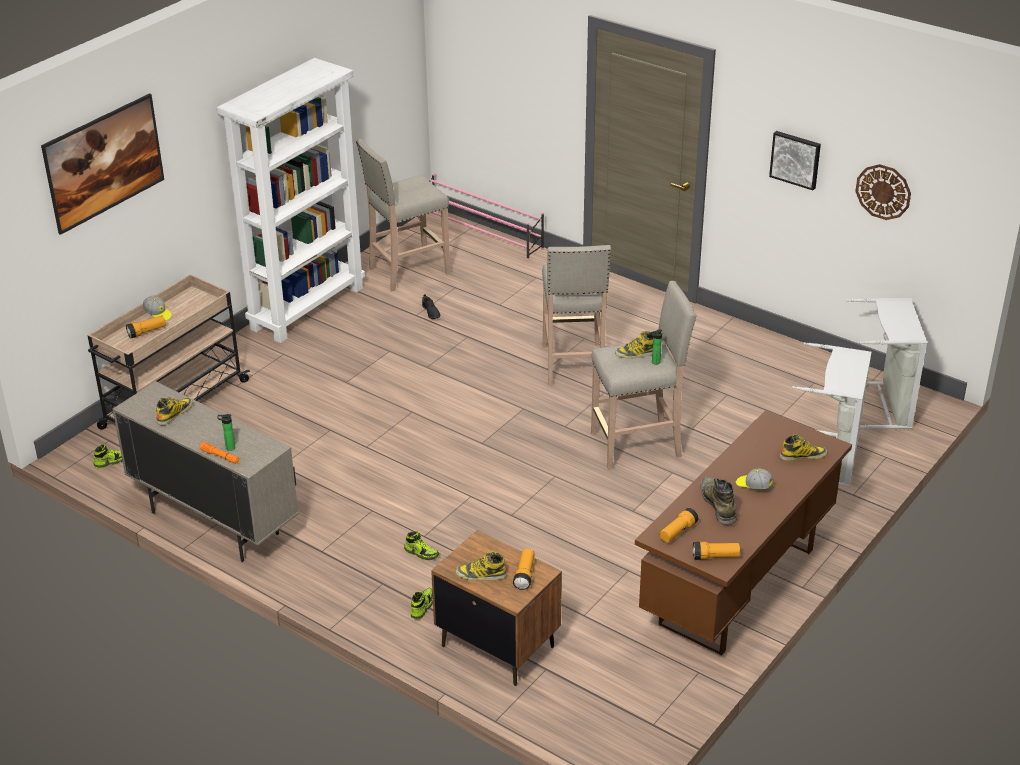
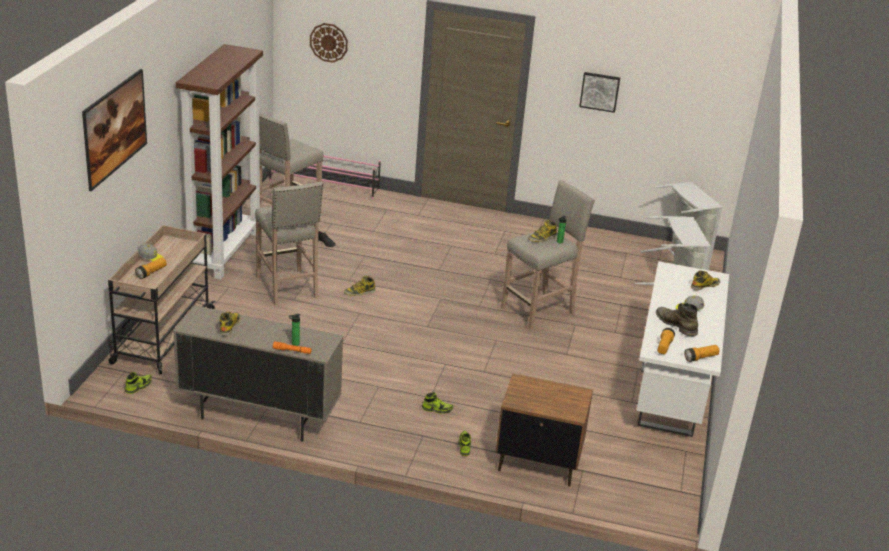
camera: 25 degrees left, 5 degrees down
white bookcase [216,58,365,343] -> brown bookcase [176,44,263,280]
boot [456,551,507,581] -> boot moved to [344,276,375,296]
flashlight [513,549,535,590] -> none
beige stool [542,245,611,386] -> beige stool moved to [255,182,323,306]
brown desk [635,410,852,656] -> white desk [636,261,729,437]
wall clock [855,164,911,220] -> wall clock moved to [310,23,348,63]

